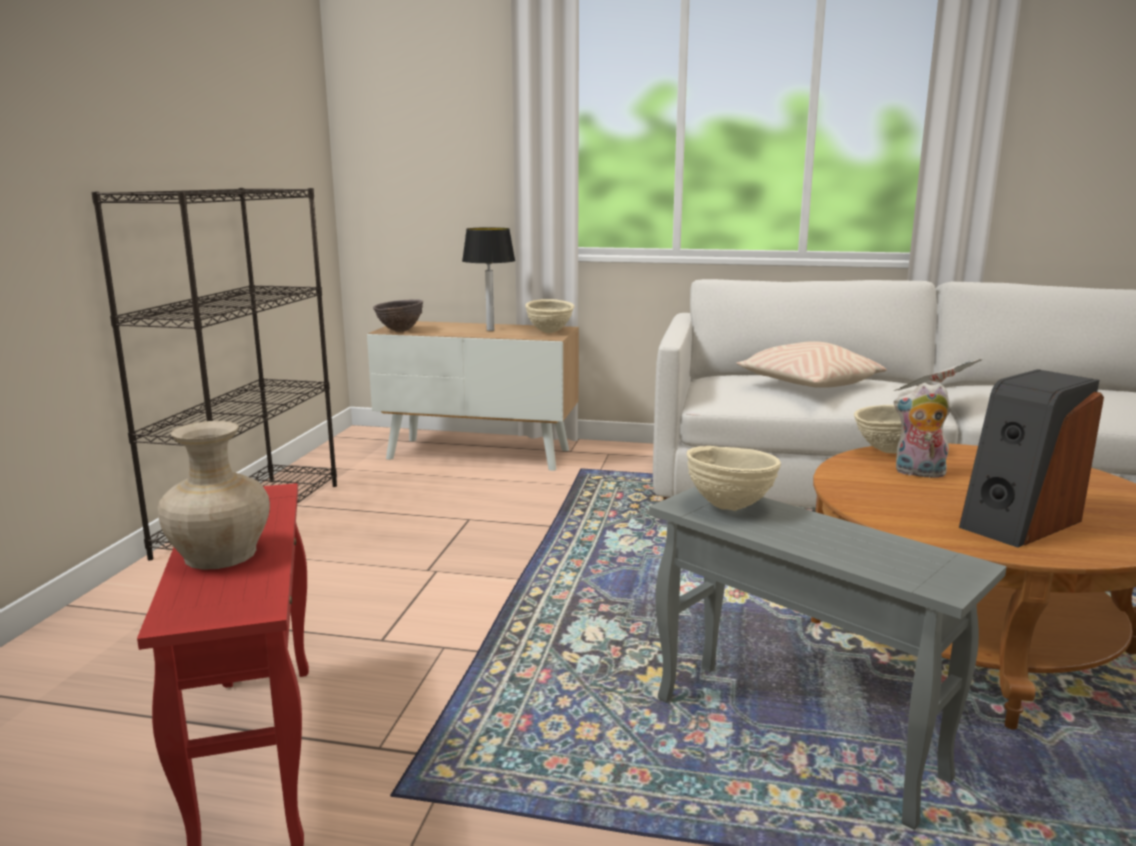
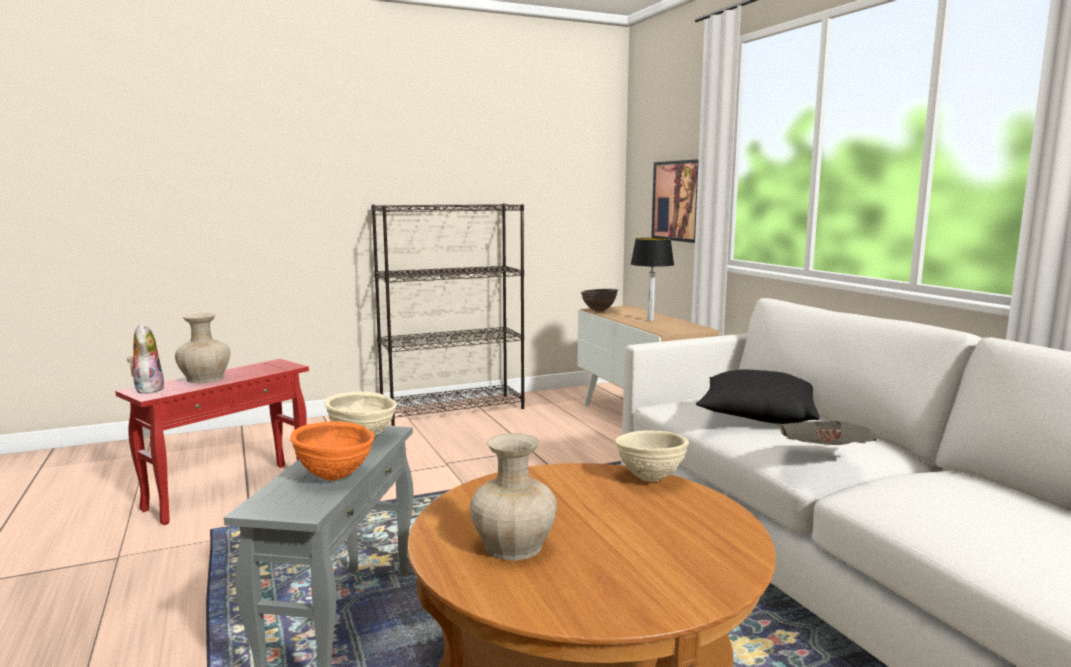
camera: 55 degrees right, 5 degrees down
beige bowl [525,299,575,333] -> none
beige pillow [736,341,887,388] -> black pillow [696,370,820,424]
plush toy [894,383,951,478] -> plush toy moved to [127,323,165,394]
speaker [959,369,1104,548] -> beige vase [470,433,557,561]
none -> orange bowl [290,421,375,481]
none -> picture [651,159,699,243]

